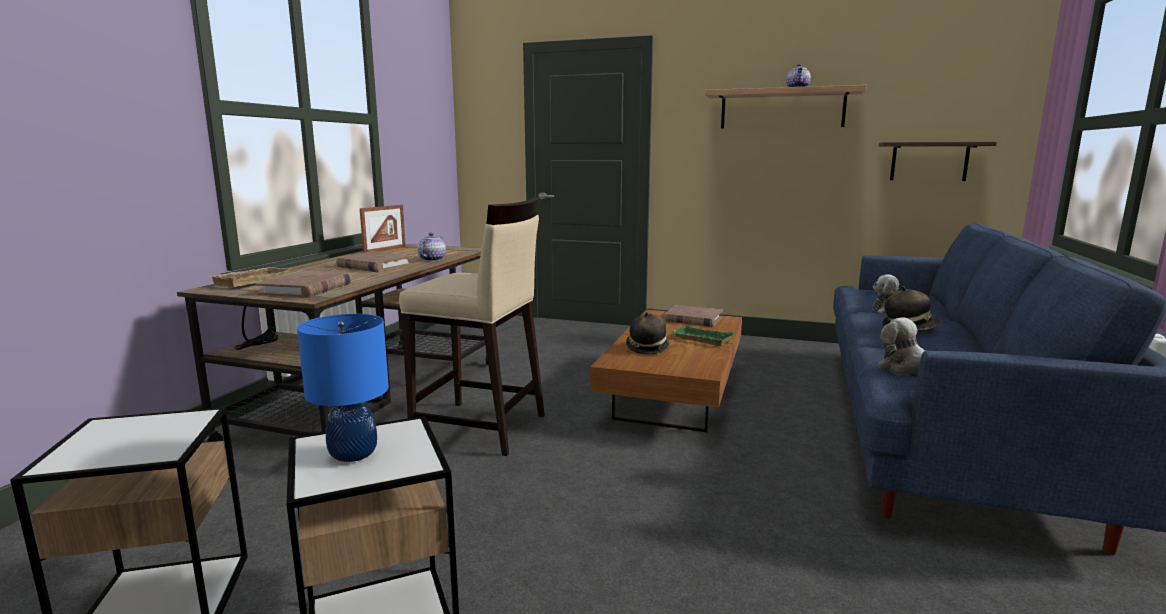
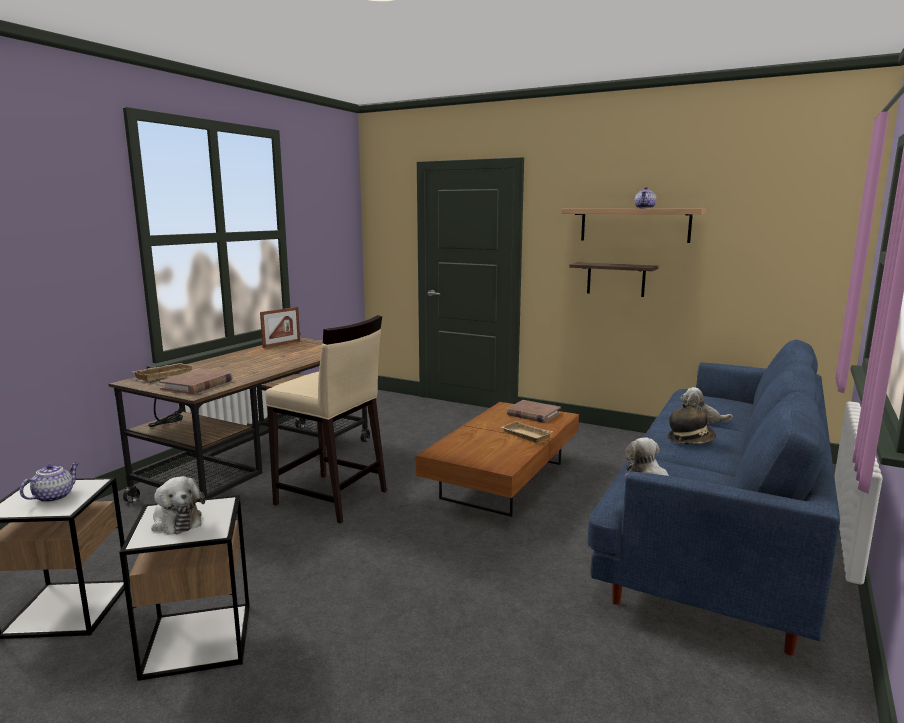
camera: 10 degrees right, 0 degrees up
blue table lamp [297,314,389,462] -> plush toy [151,476,205,535]
brown book [336,251,414,272] -> none
teapot [417,233,446,261] -> teapot moved to [20,462,79,502]
hat [626,312,671,354] -> none
green tray [672,325,734,346] -> beige tray [501,421,553,443]
shelf [879,142,997,181] -> shelf moved to [569,262,659,297]

